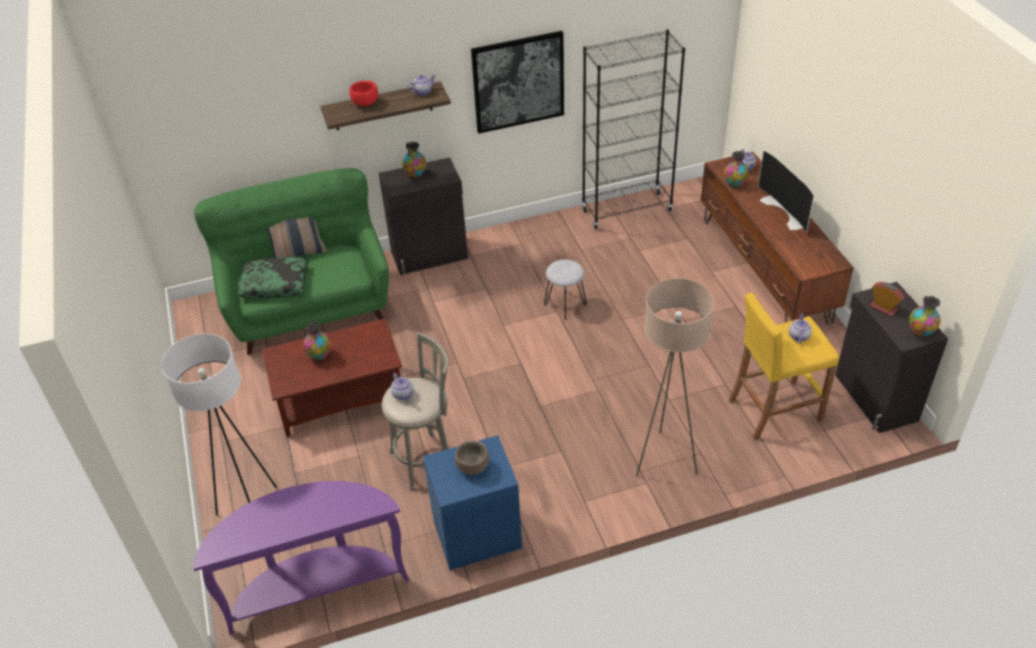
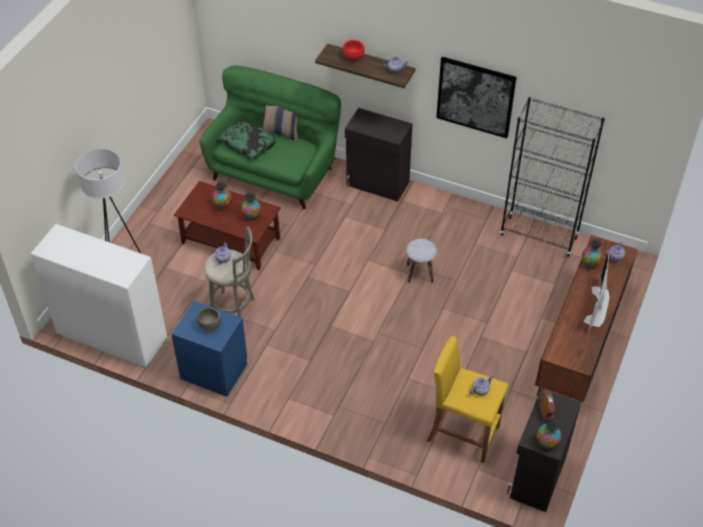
camera: 40 degrees right, 5 degrees up
purple console table [193,481,409,635] -> white dresser [31,224,167,369]
vase [402,142,426,179] -> vase moved to [241,192,261,220]
beige floor lamp [636,278,714,477] -> none

